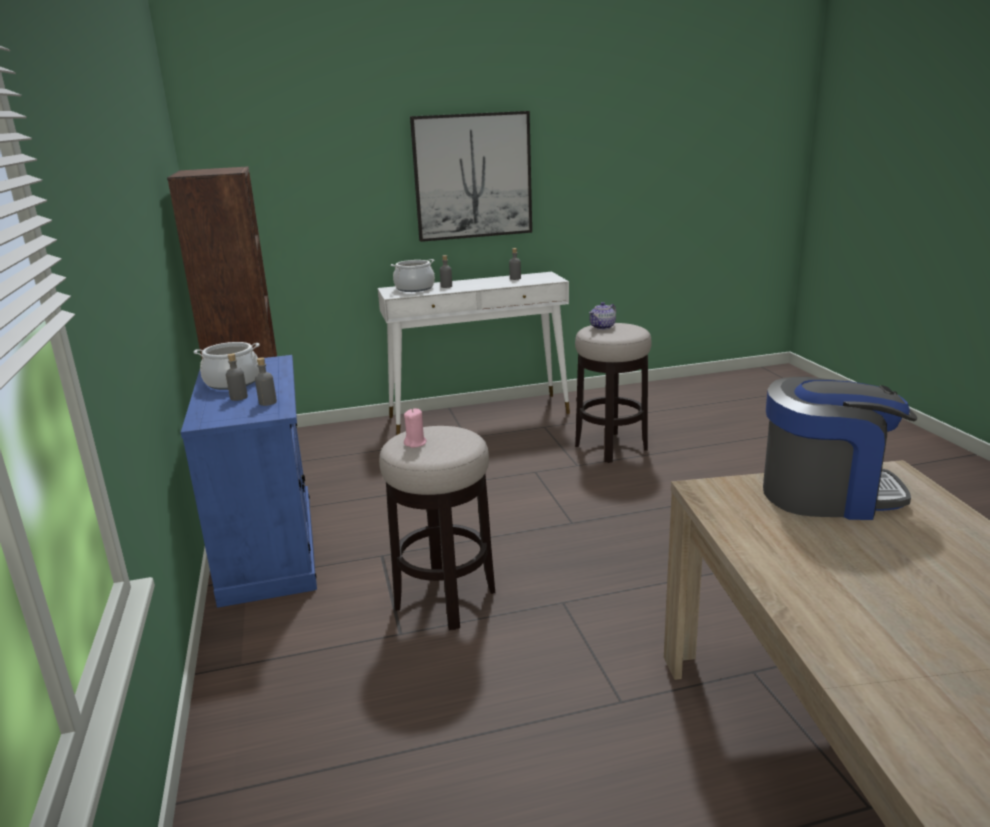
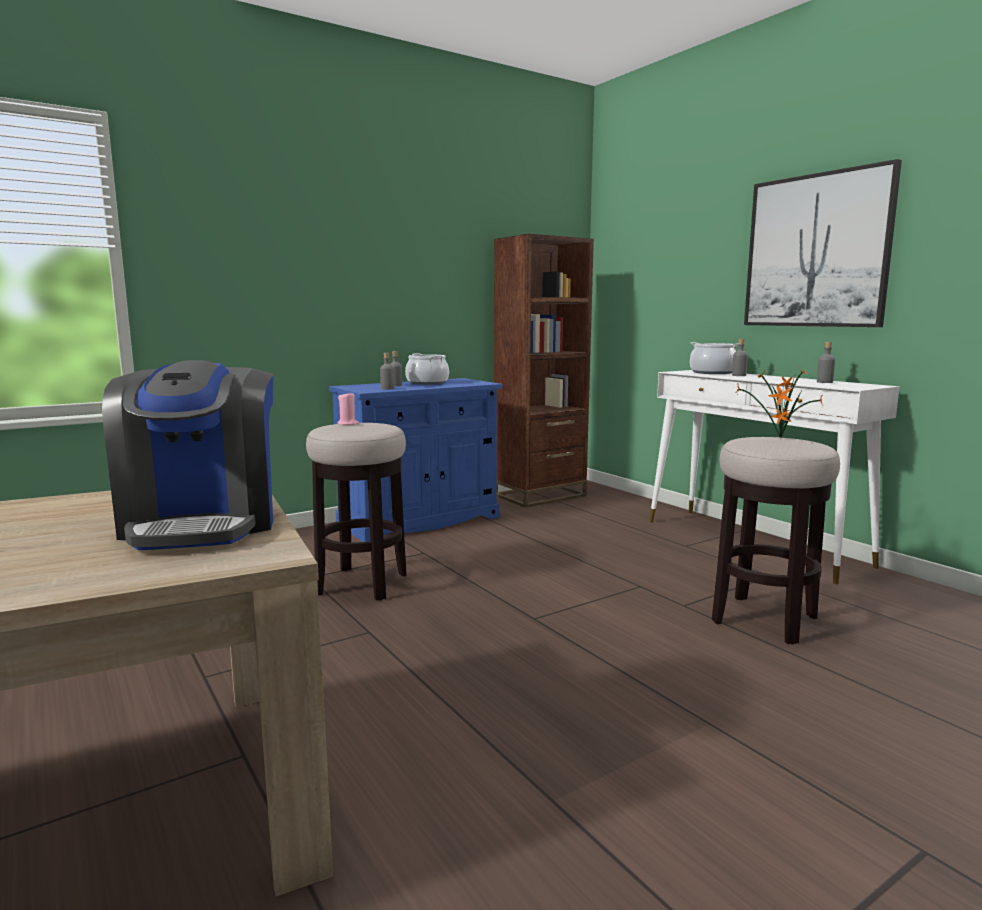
camera: 70 degrees right, 10 degrees down
teapot [589,302,616,330] -> potted plant [735,366,824,437]

